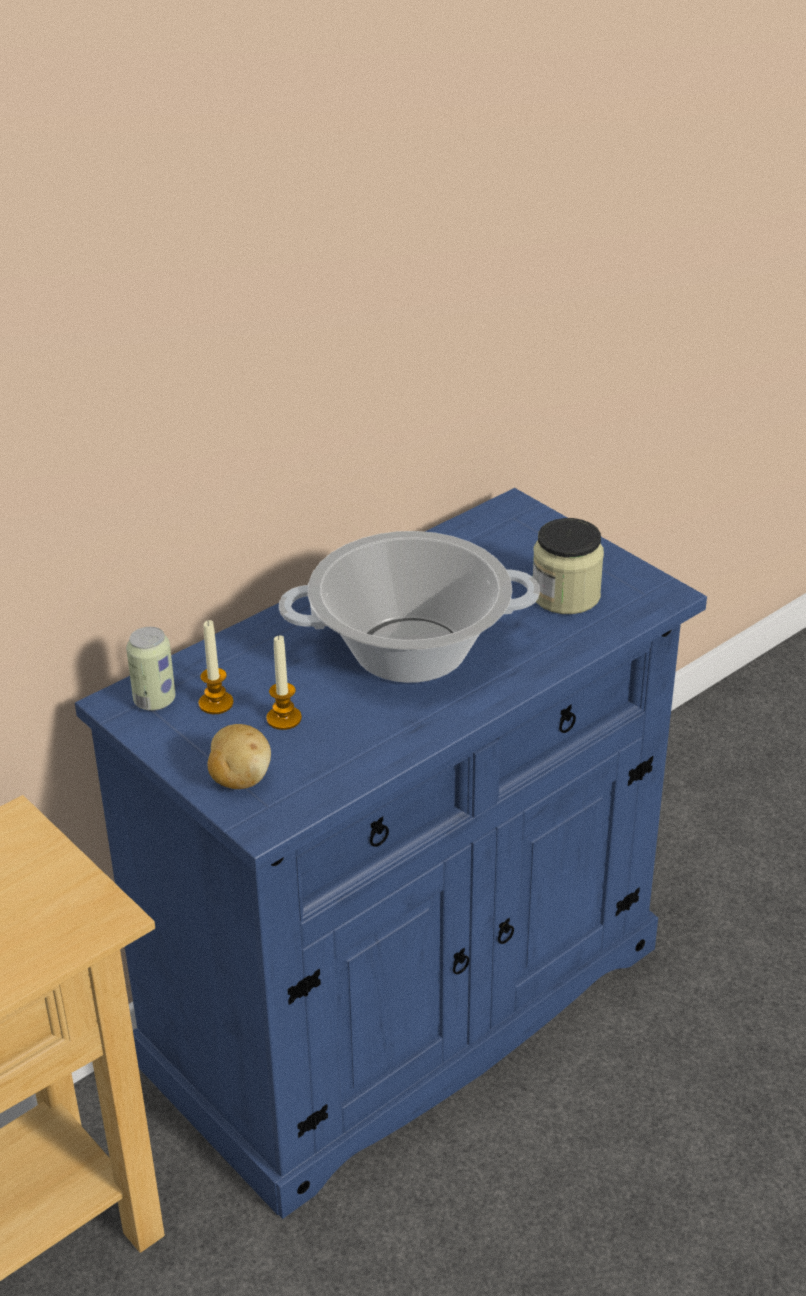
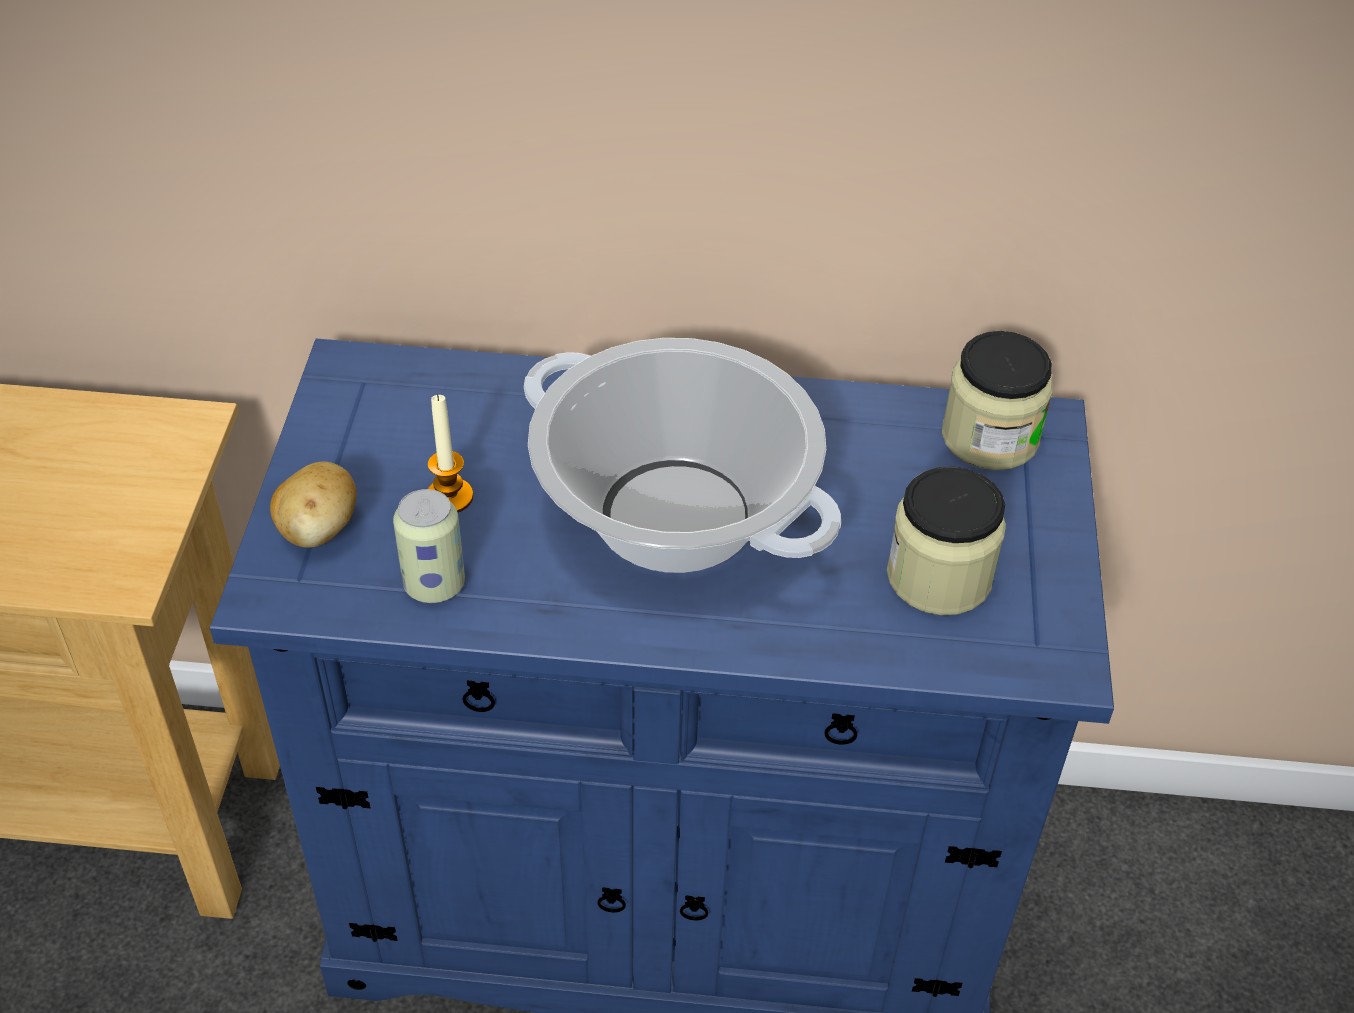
camera: 45 degrees right, 10 degrees up
can [126,627,175,711] -> can moved to [393,489,465,603]
candle [199,620,234,714] -> none
none -> jar [942,331,1053,470]

